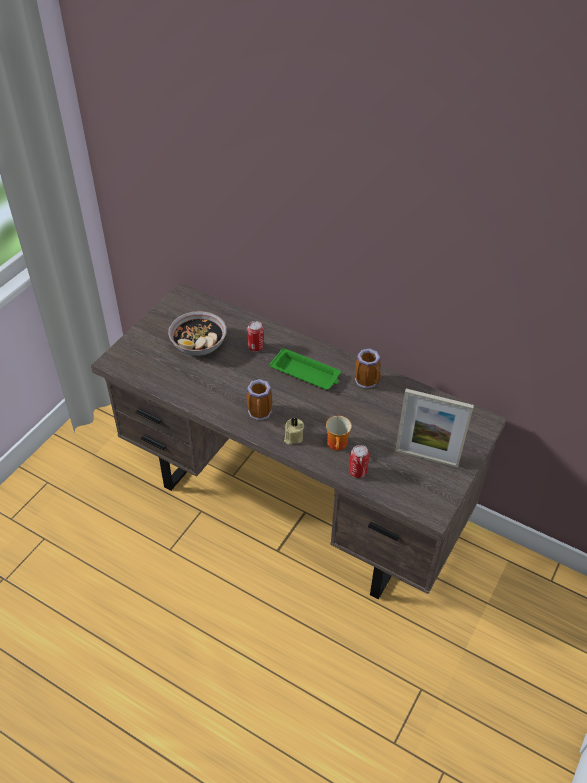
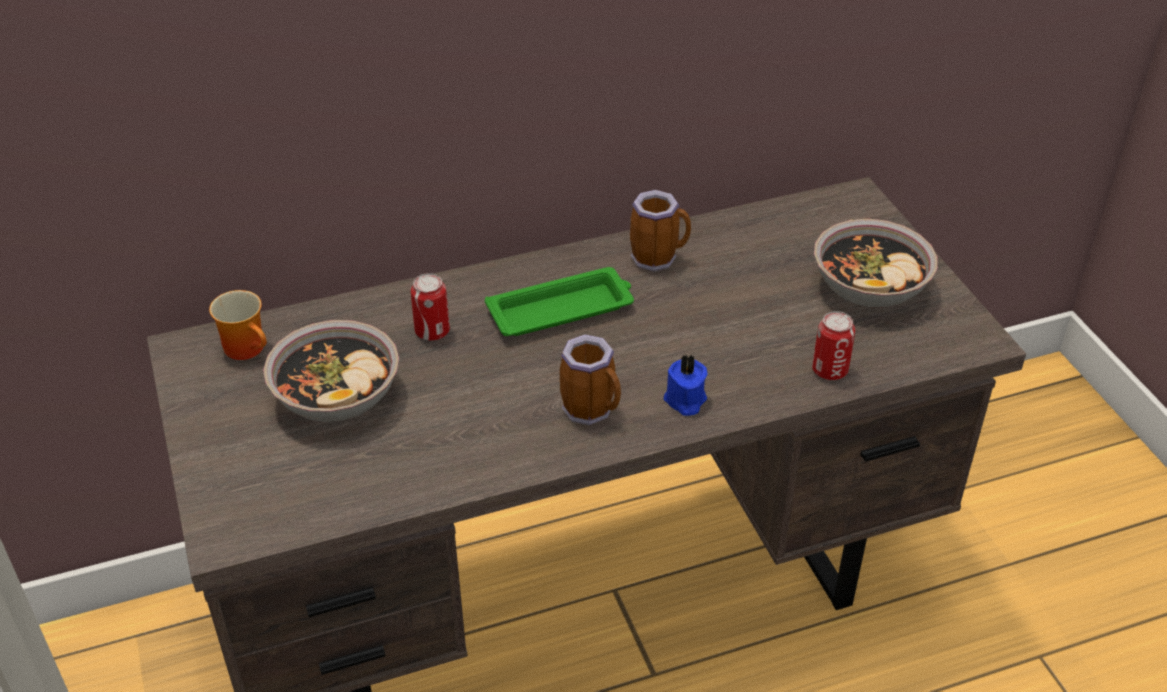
camera: 50 degrees left, 5 degrees down
beige candle [284,418,304,445] -> blue candle [664,355,708,416]
mug [326,416,352,450] -> mug moved to [209,290,267,360]
picture frame [395,389,474,467] -> bowl [814,219,938,307]

